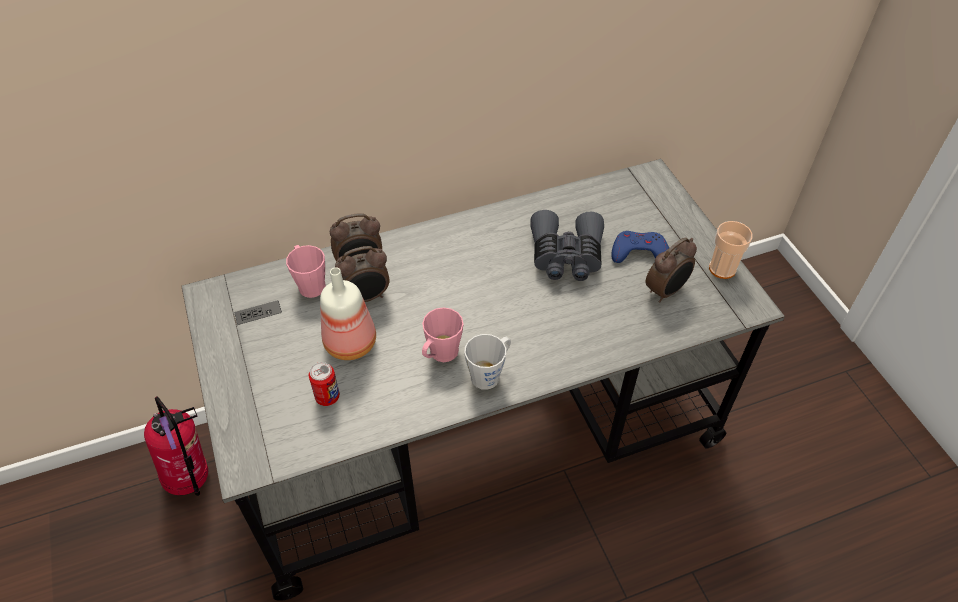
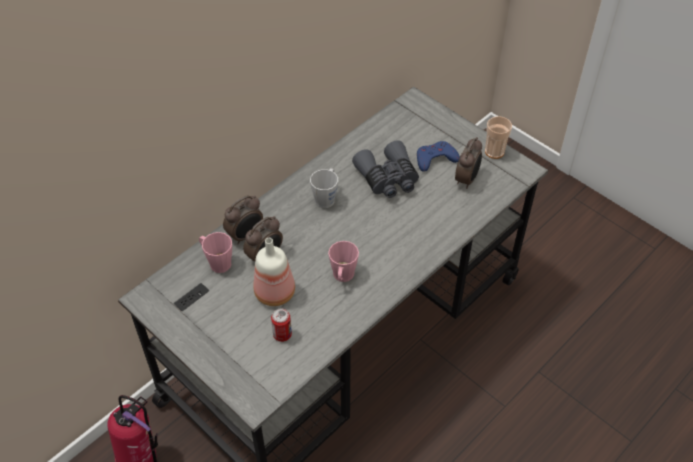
camera: 25 degrees left, 0 degrees up
grey mug [464,334,511,390] -> grey mug moved to [310,168,338,208]

